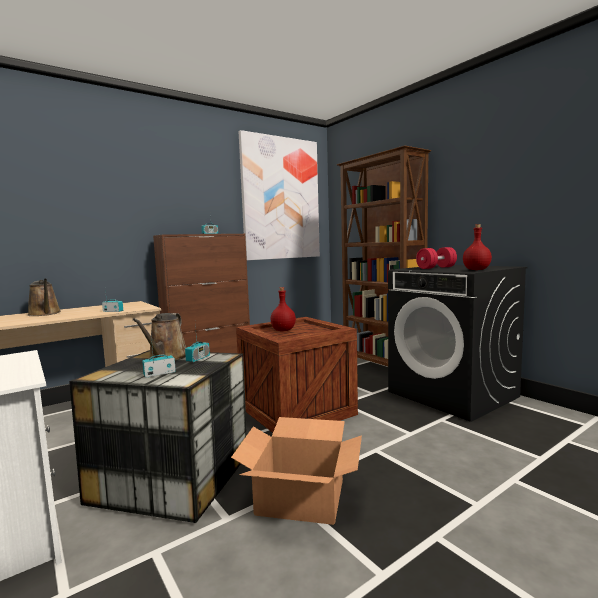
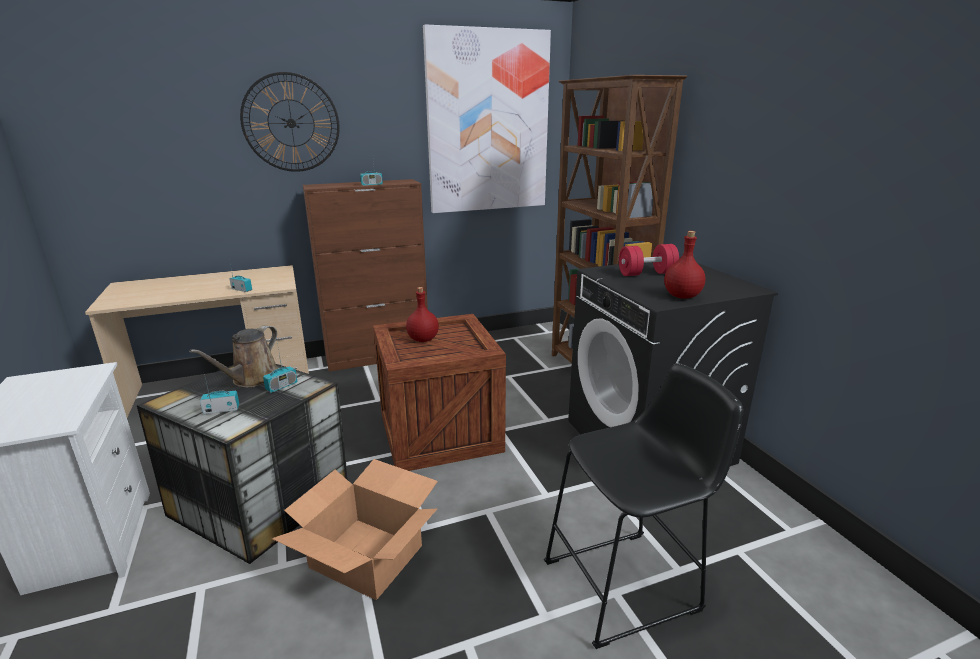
camera: 15 degrees right, 15 degrees up
brown watering can [27,278,61,316] -> none
none -> wall clock [240,72,340,172]
none -> black stool [544,363,743,649]

